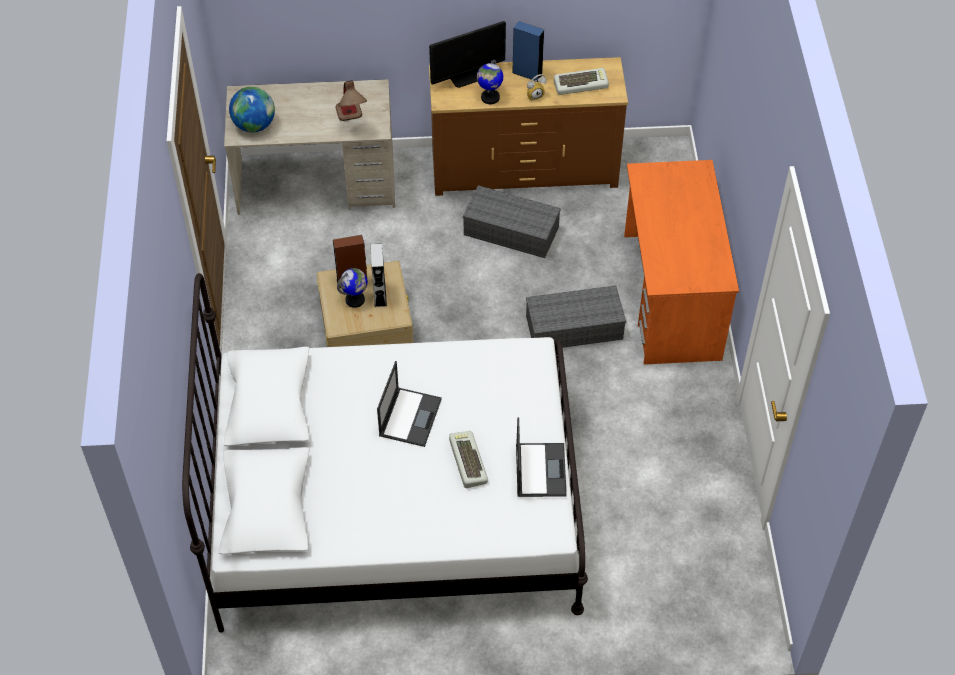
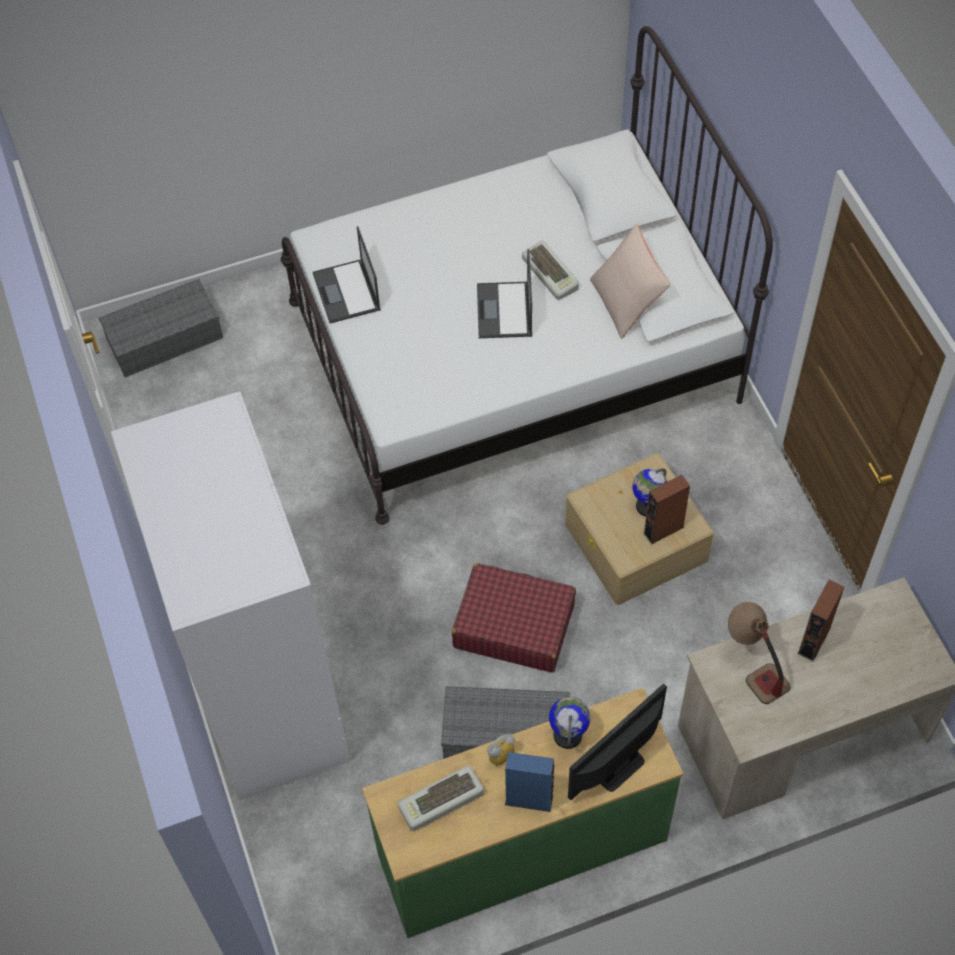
camera: 165 degrees right, 5 degrees up
globe [229,87,275,133] -> none
grey speaker [370,243,387,307] -> none
brown dresser [429,57,628,196] -> green dresser [362,688,684,938]
keyboard [449,431,488,488] -> keyboard moved to [522,241,579,300]
grey storage box [526,285,626,348] -> grey storage box moved to [98,279,223,377]
orange desk [624,160,739,365] -> white wardrobe [111,392,350,801]
none -> red suitcase [452,563,576,672]
none -> beige pillow [590,224,670,339]
none -> brown speaker [797,580,844,661]

